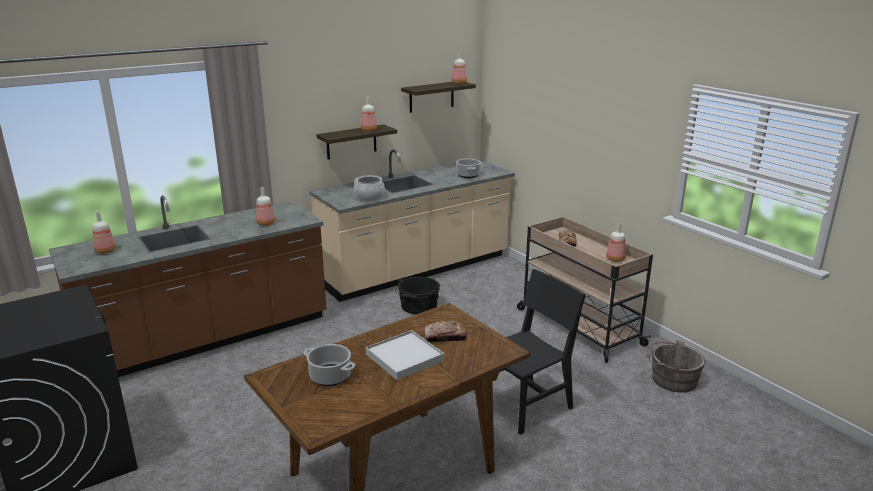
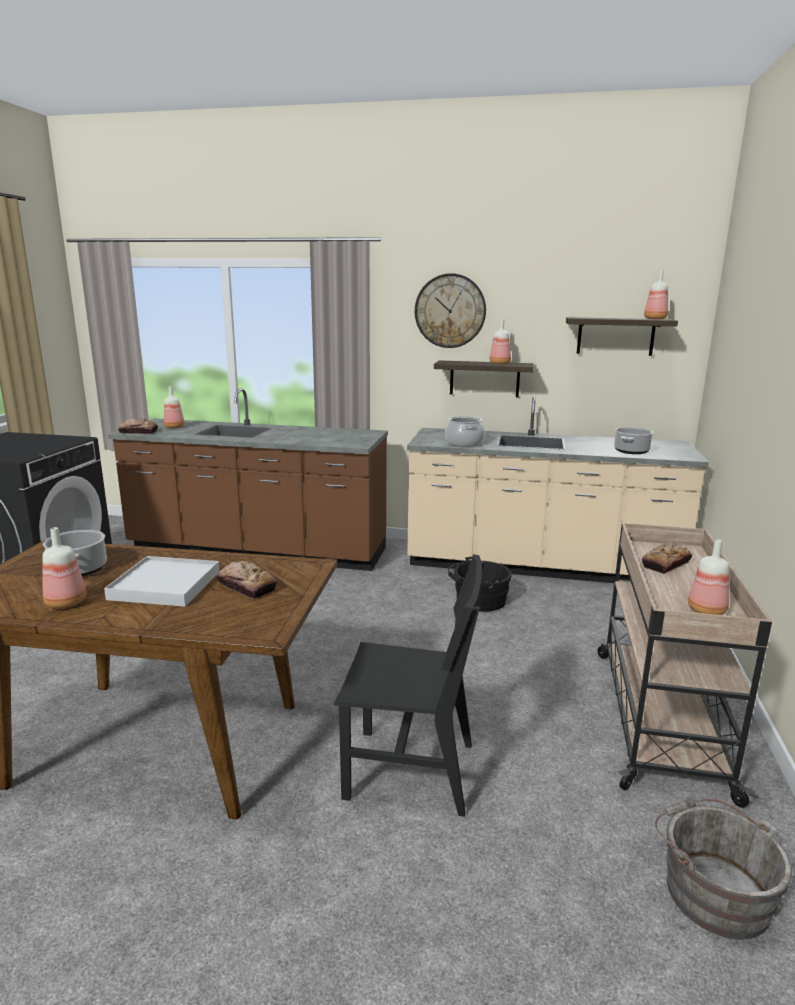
camera: 45 degrees right, 5 degrees down
bottle [256,187,275,226] -> bottle moved to [42,527,86,608]
none -> bread [118,418,158,434]
none -> wall clock [415,273,486,348]

